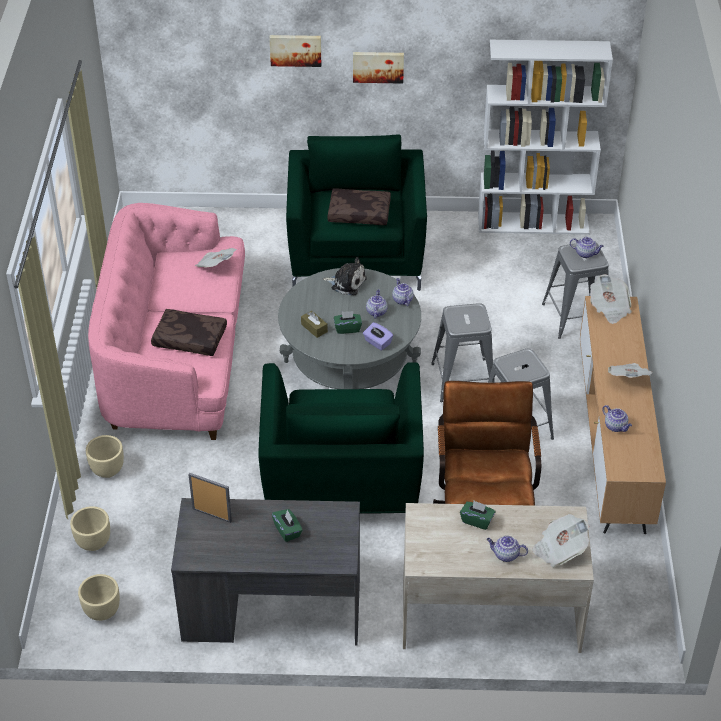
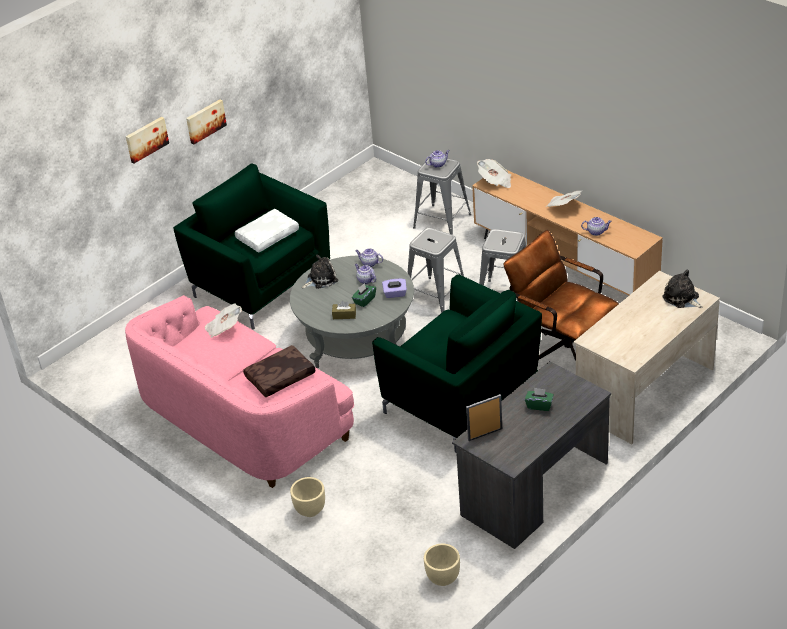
camera: 45 degrees left, 5 degrees down
beige planter [70,506,110,551] -> none
brown pillow [327,188,391,225] -> white pillow [235,209,299,252]
green tissue box [460,500,495,530] -> none
white bookcase [478,40,613,235] -> none
teapot [486,535,528,562] -> none
newspaper [532,514,590,568] -> plush toy [662,270,703,308]

